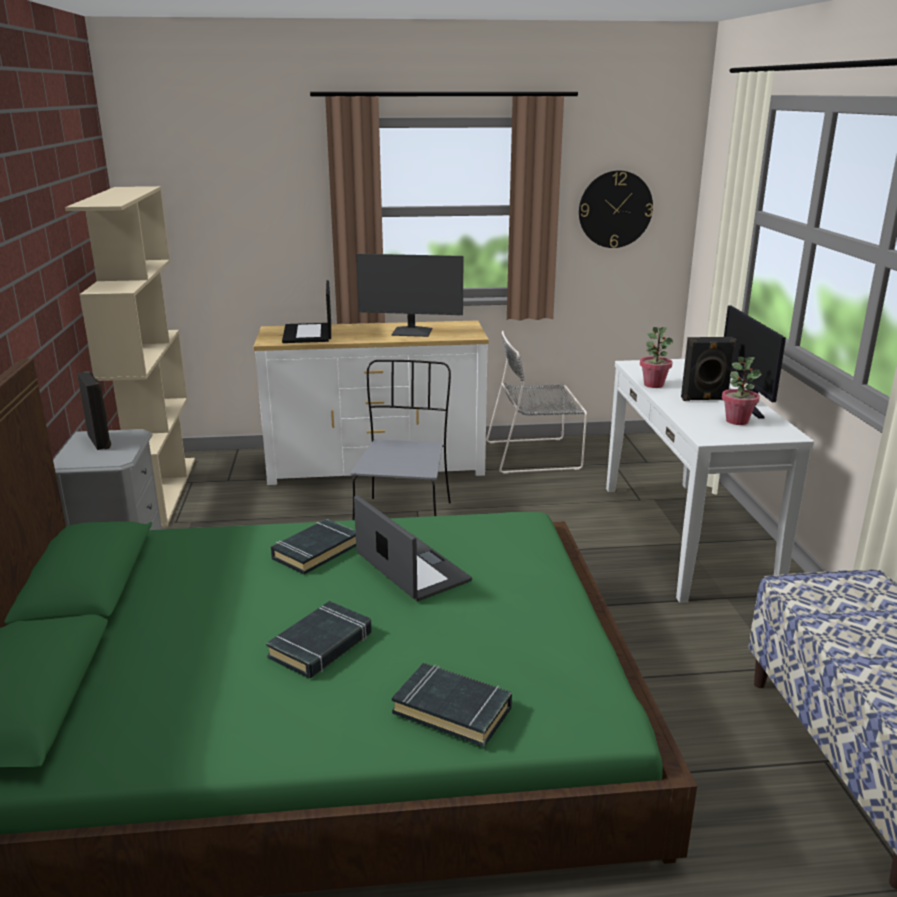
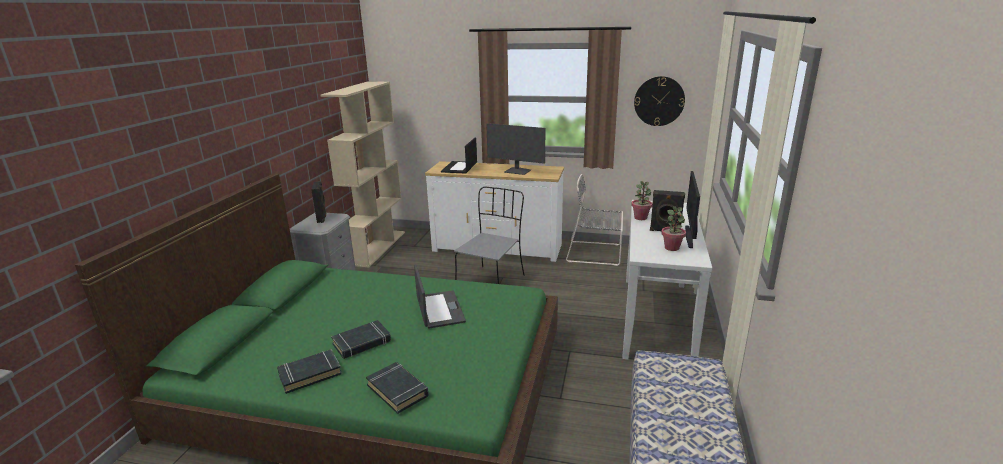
camera: 20 degrees right, 0 degrees up
black book [271,519,356,574] -> black book moved to [277,349,342,394]

